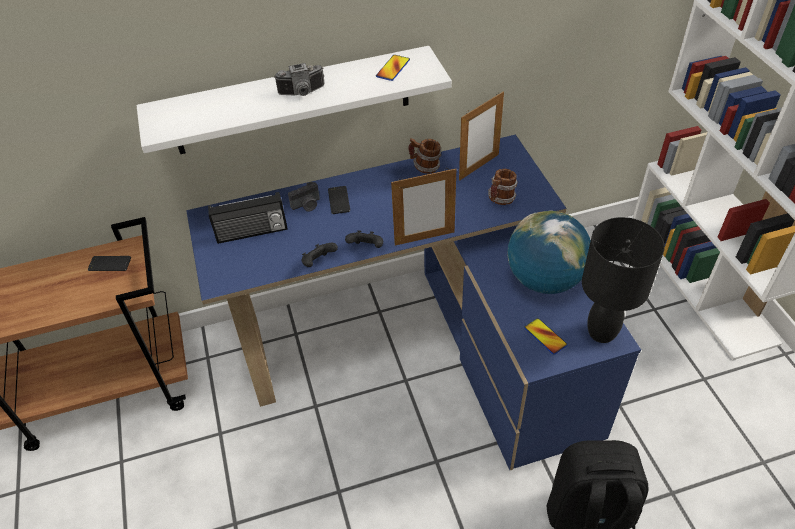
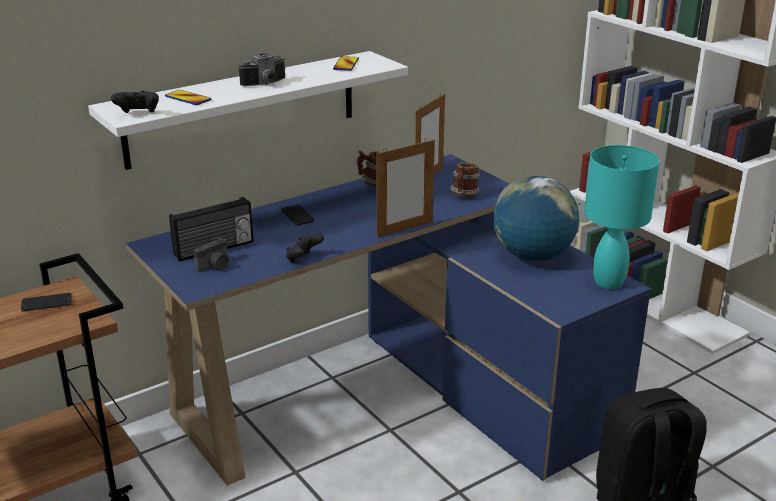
camera: 20 degrees left, 20 degrees down
camera [288,182,320,212] -> camera moved to [193,237,229,272]
black game controller [345,230,383,248] -> black game controller moved to [111,91,159,113]
phone [524,318,567,355] -> phone moved to [165,90,211,105]
black table lamp [582,217,665,343] -> turquoise table lamp [584,145,660,289]

